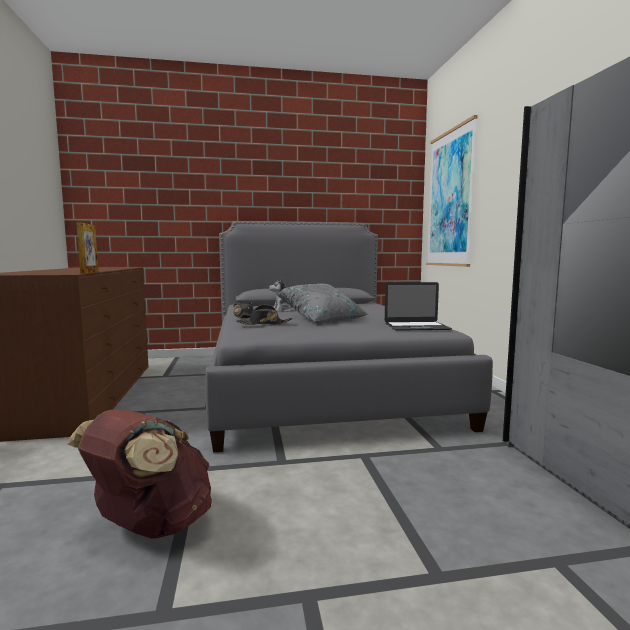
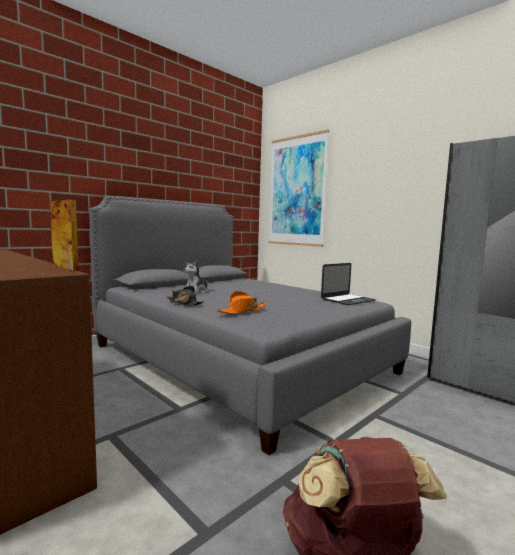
camera: 35 degrees left, 0 degrees up
black hat [236,304,292,325] -> orange hat [216,291,267,314]
grey pillow [277,284,368,323] -> none

